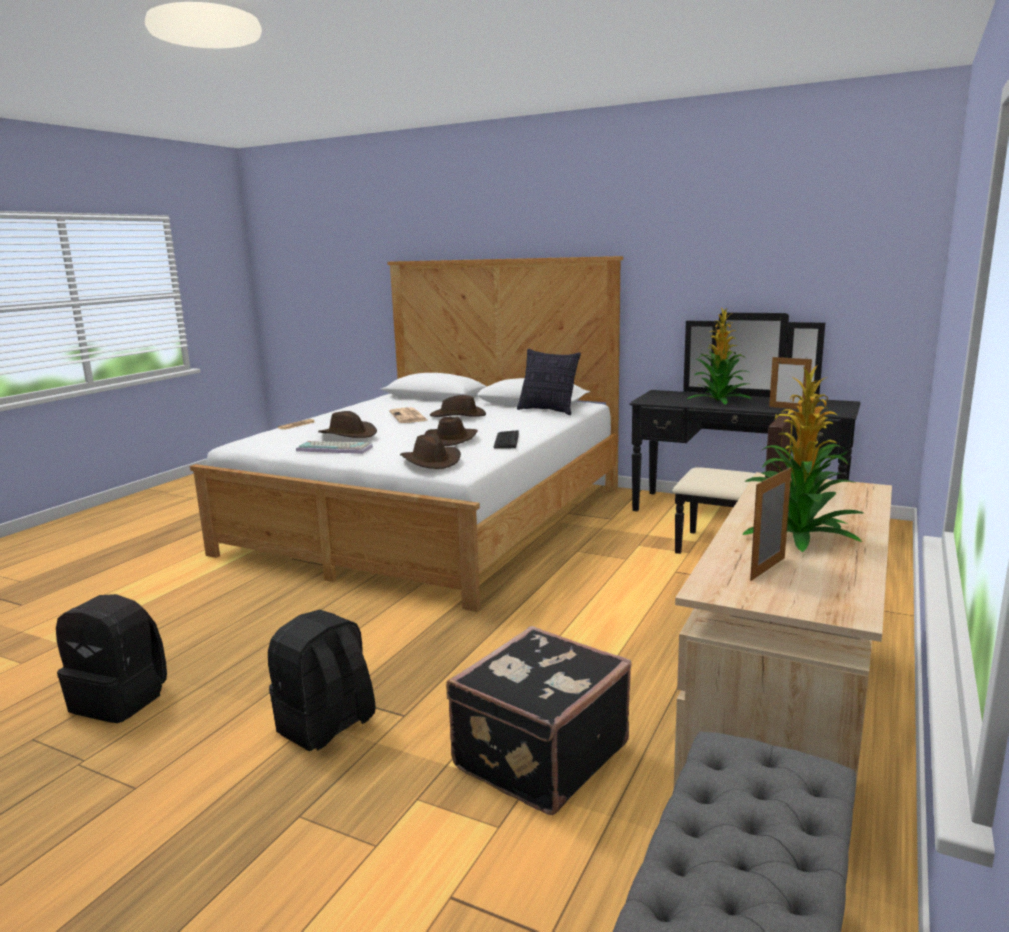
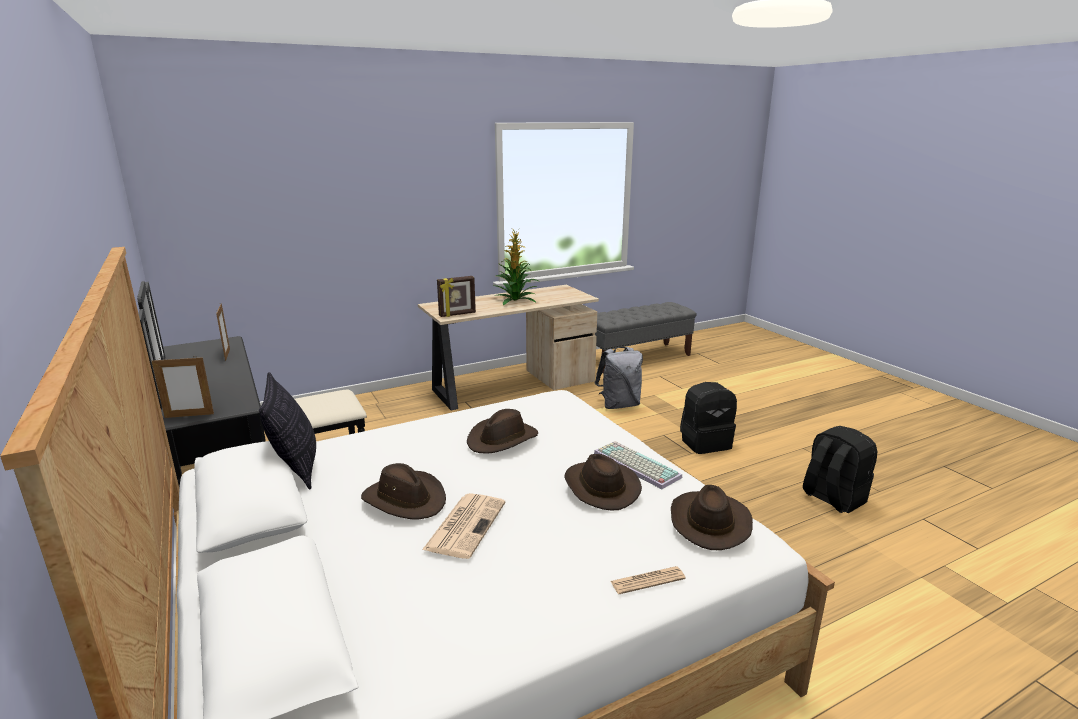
camera: 145 degrees left, 5 degrees up
brown hat [400,434,461,469] -> brown hat moved to [671,485,753,550]
black suitcase [446,626,632,815] -> grey backpack [594,347,643,409]
keyboard [493,430,519,449] -> none
potted plant [687,307,752,405] -> none
picture frame [750,467,792,581] -> picture frame moved to [152,357,214,418]

